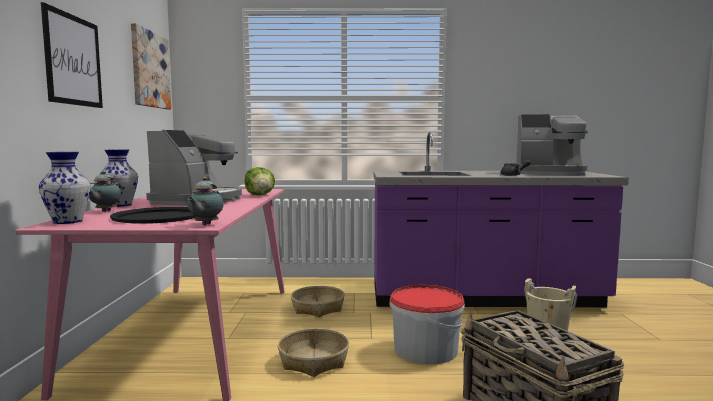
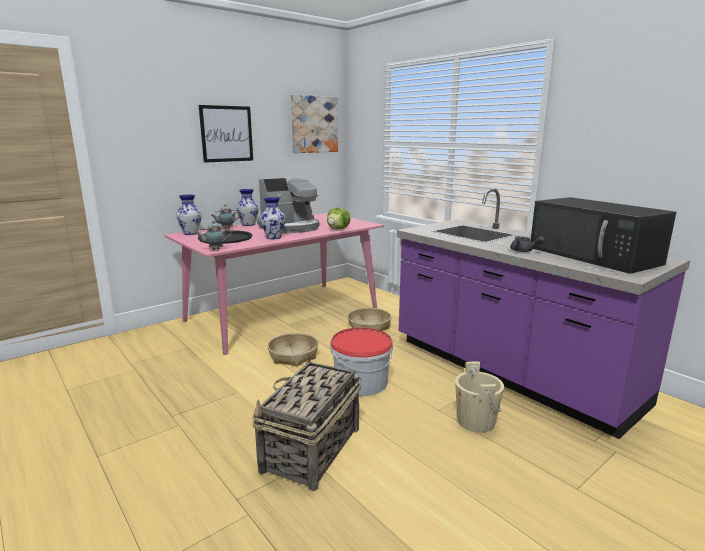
camera: 50 degrees right, 10 degrees up
coffee machine [511,114,588,175] -> black microwave [531,197,676,274]
none -> vase [260,197,286,239]

